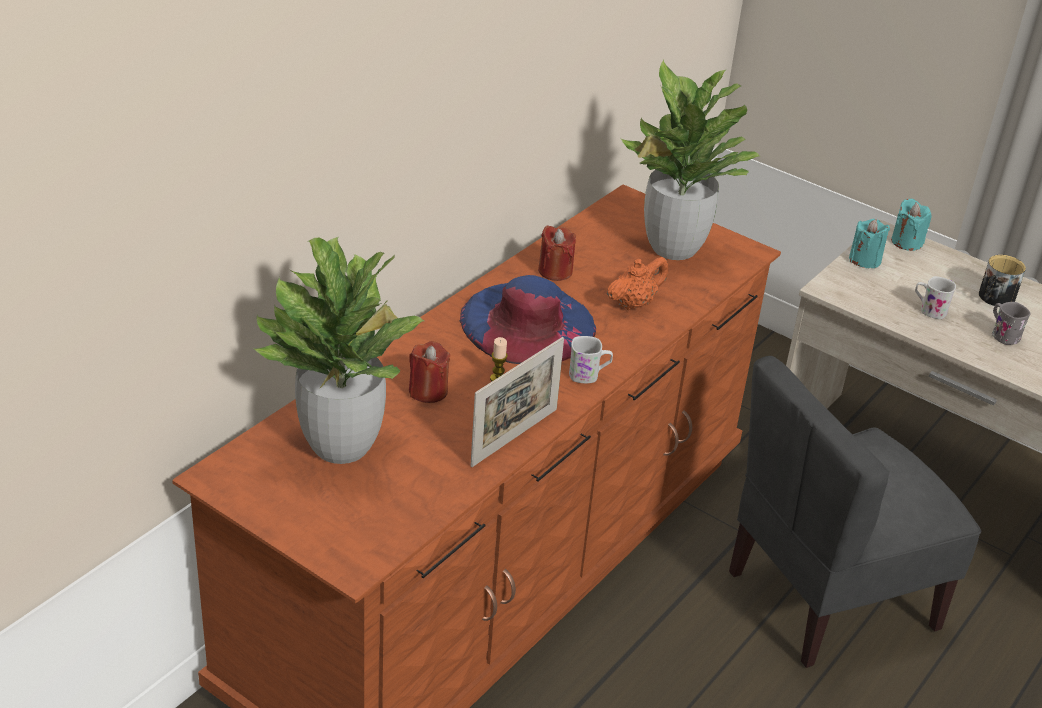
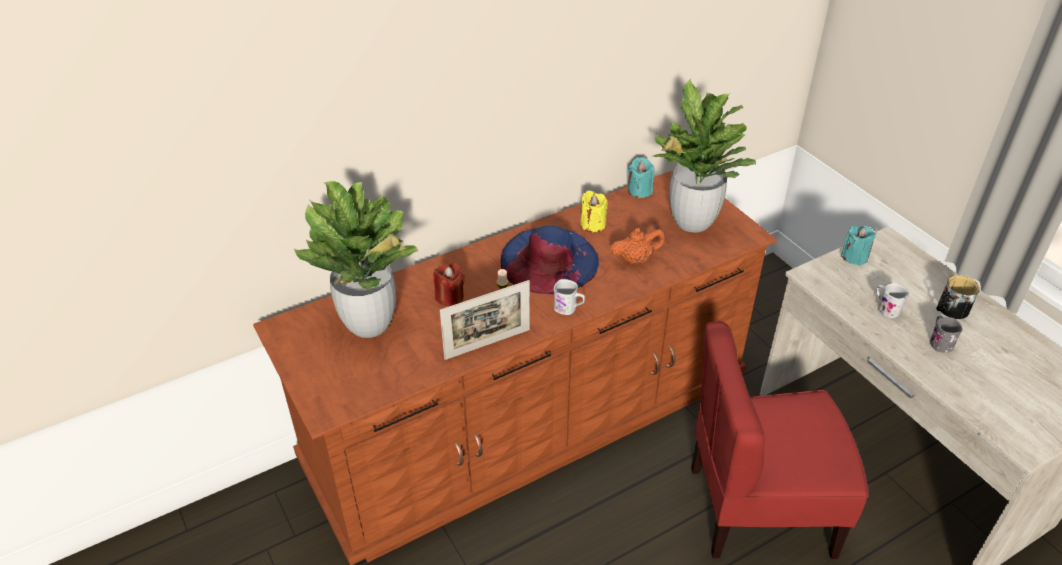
camera: 25 degrees right, 5 degrees up
red candle [538,225,576,281] -> yellow candle [580,190,607,232]
grey chair [729,356,981,668] -> red chair [691,321,869,559]
turquoise candle [891,199,932,251] -> turquoise candle moved to [628,157,654,198]

